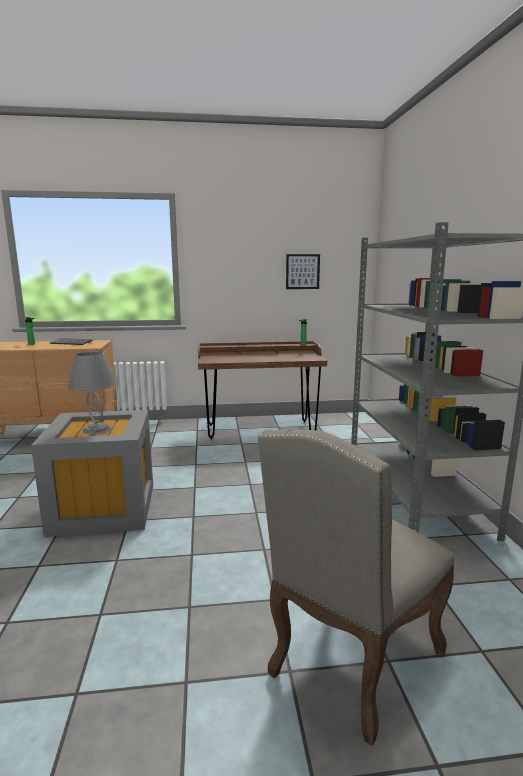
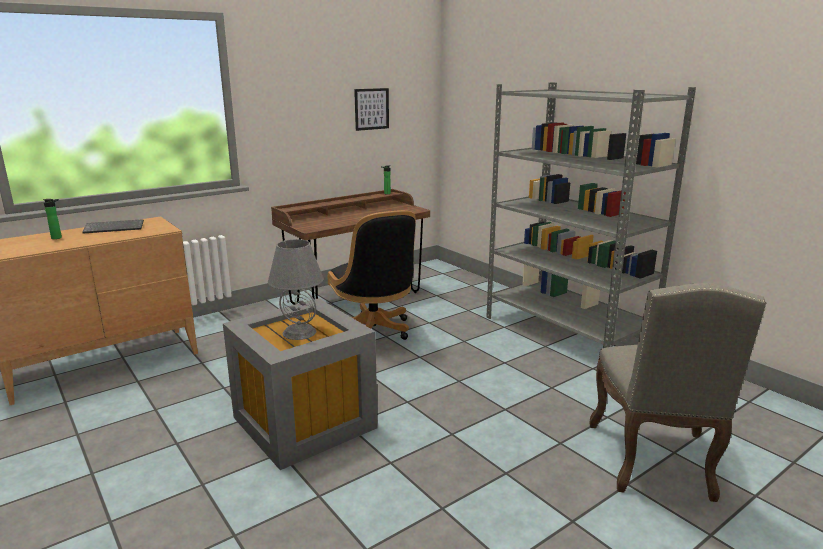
camera: 30 degrees left, 5 degrees up
none -> black office chair [328,210,416,340]

